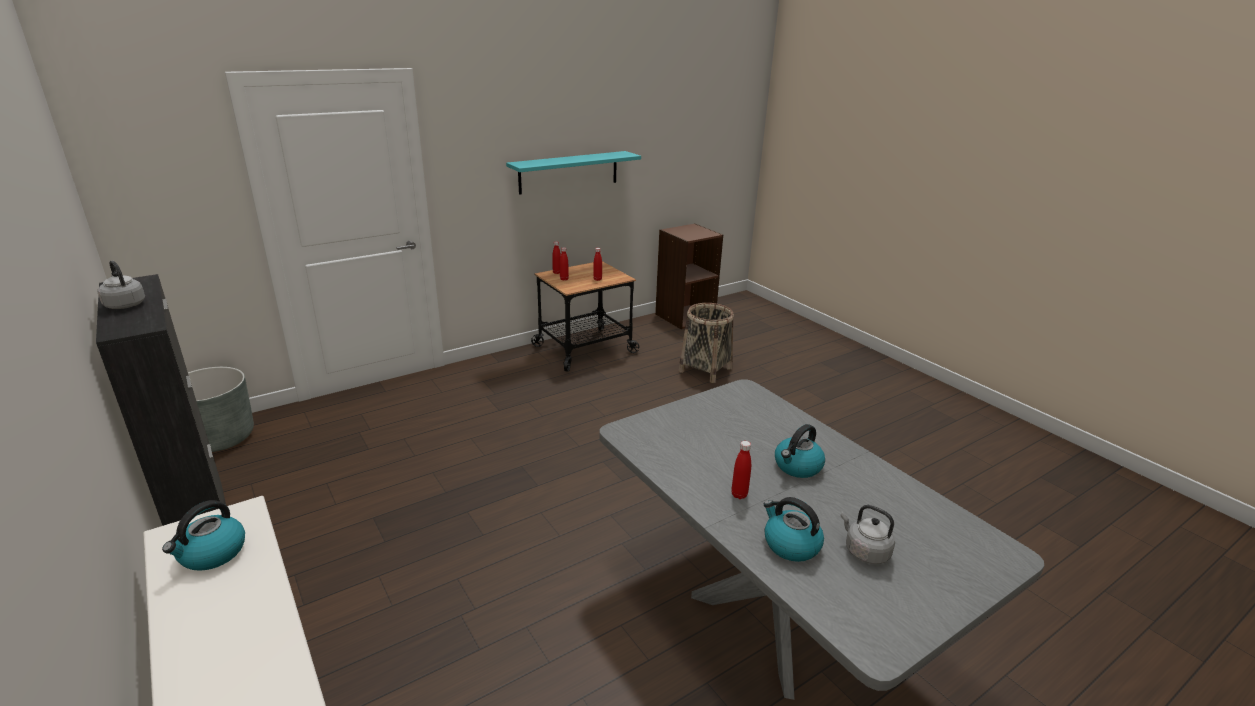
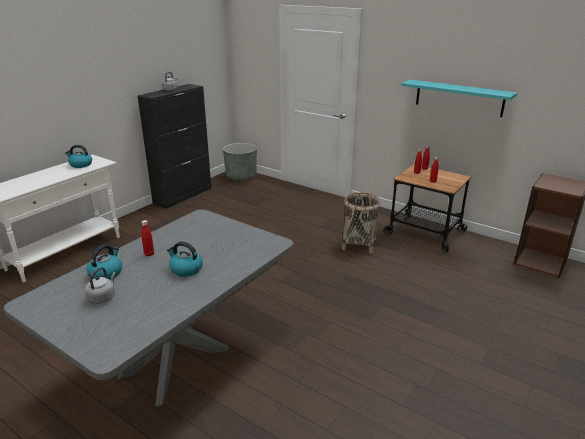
camera: 70 degrees right, 0 degrees up
basket [679,303,734,383] -> basket moved to [342,192,380,253]

